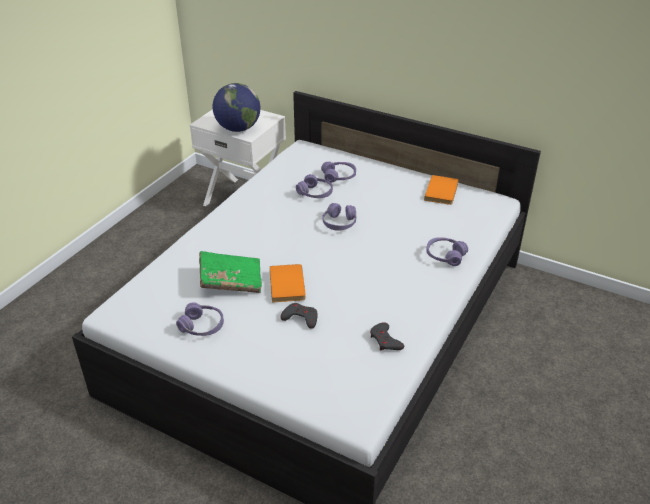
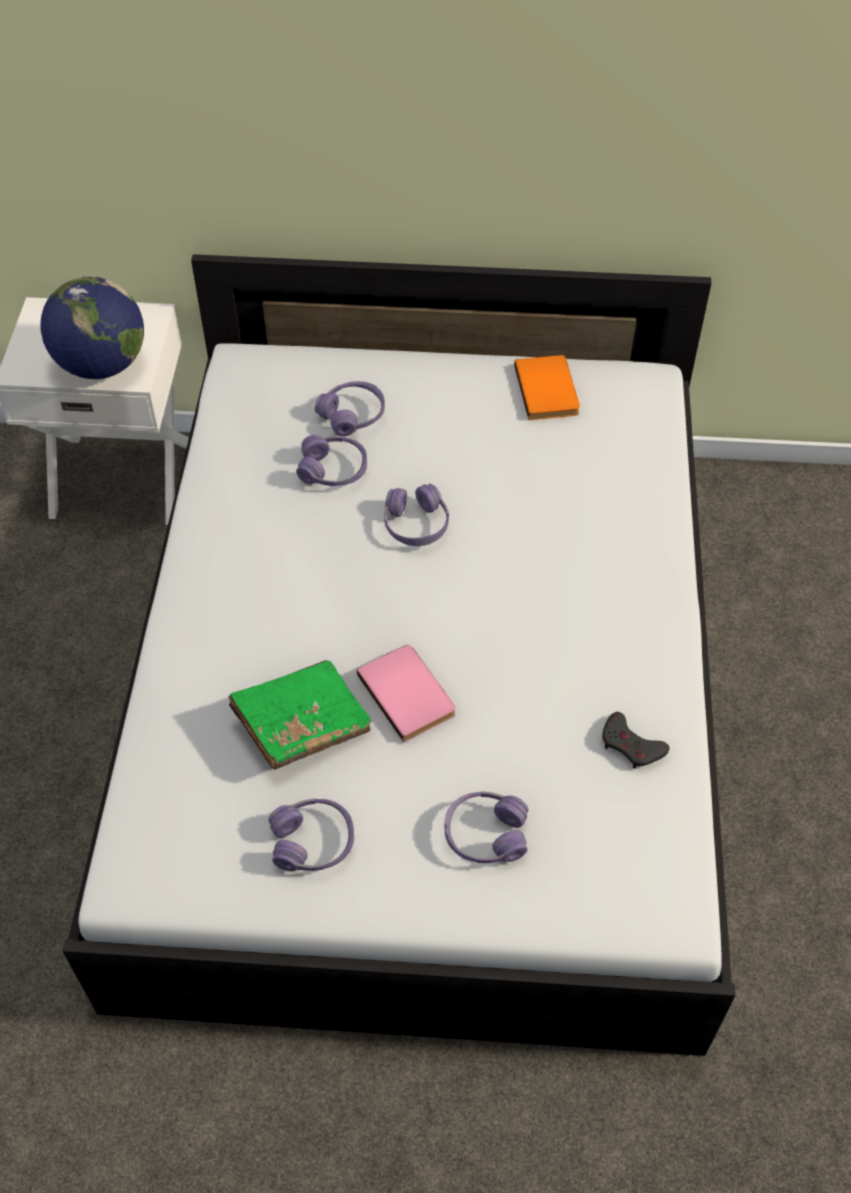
camera: 25 degrees left, 15 degrees up
orange book [270,264,306,302] -> pink book [357,645,455,742]
grey game controller [280,303,318,329] -> none
purple headphones [426,237,468,266] -> purple headphones moved to [444,792,529,863]

